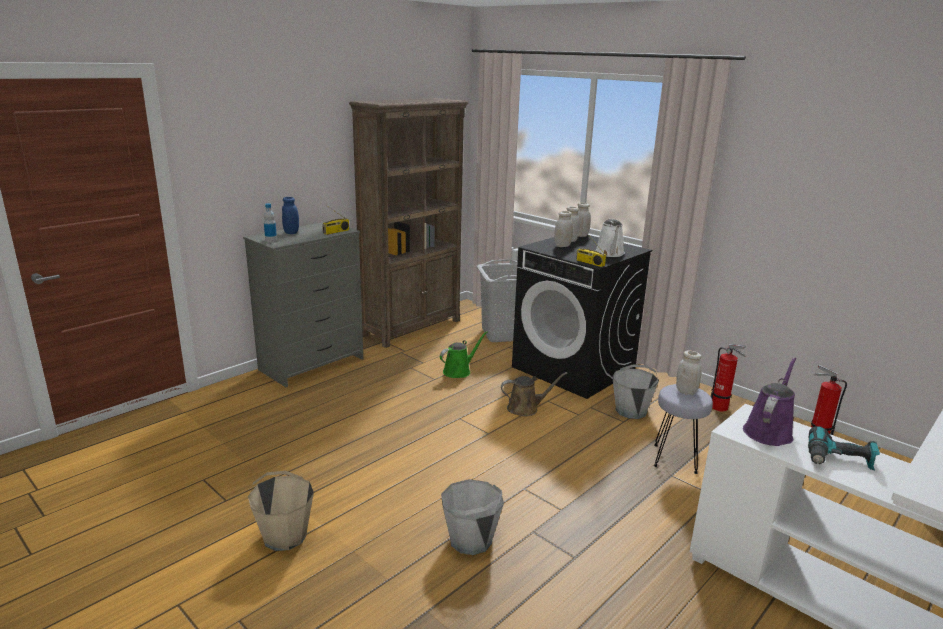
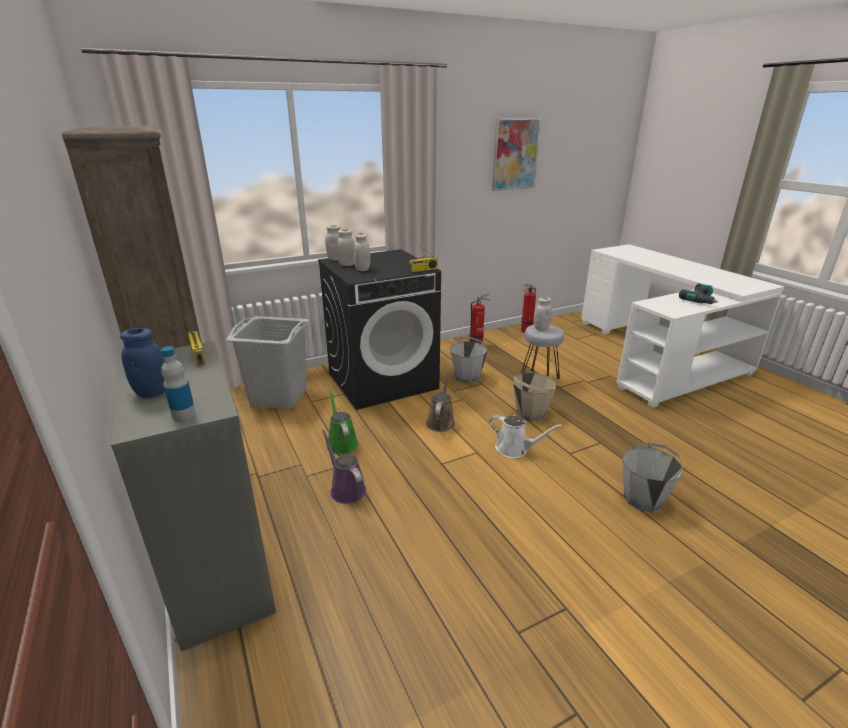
camera: 70 degrees left, 5 degrees up
beige bucket [248,471,314,551] -> beige bucket moved to [513,373,556,421]
white watering can [595,219,625,257] -> white watering can moved to [489,415,562,458]
purple watering can [743,357,796,446] -> purple watering can moved to [322,429,366,504]
none -> picture [492,118,541,191]

